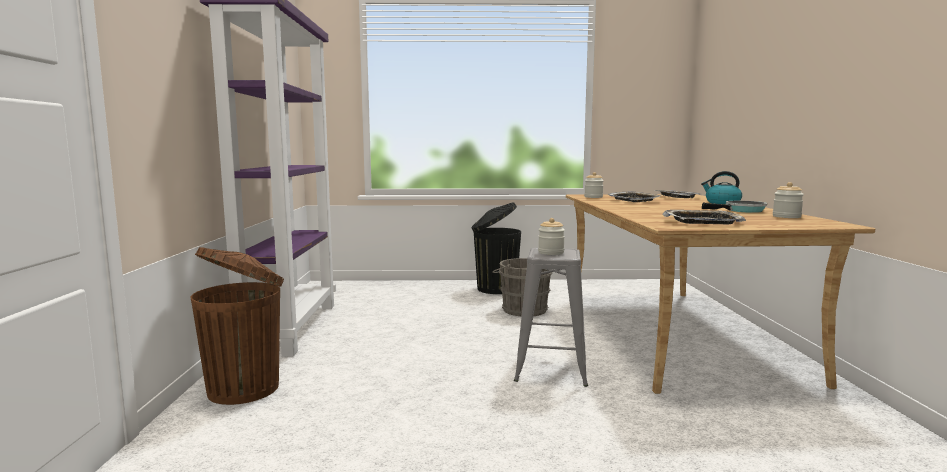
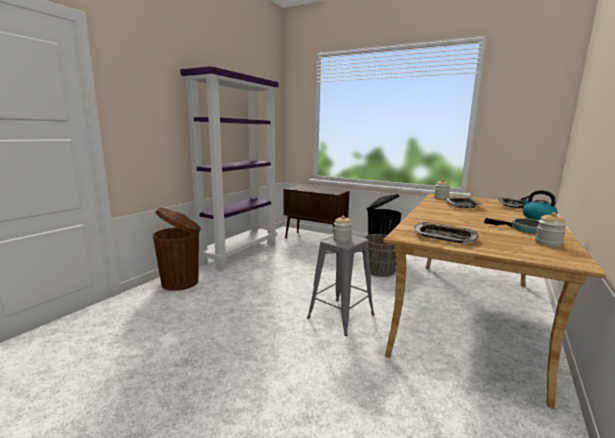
camera: 30 degrees right, 5 degrees up
none -> brown cabinet [283,186,350,239]

